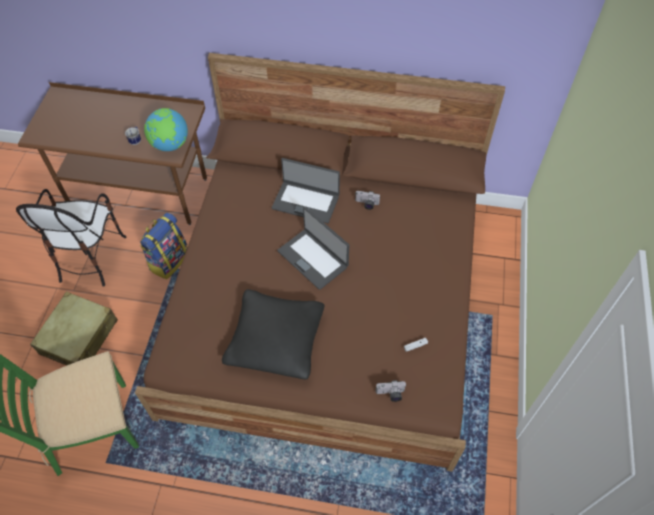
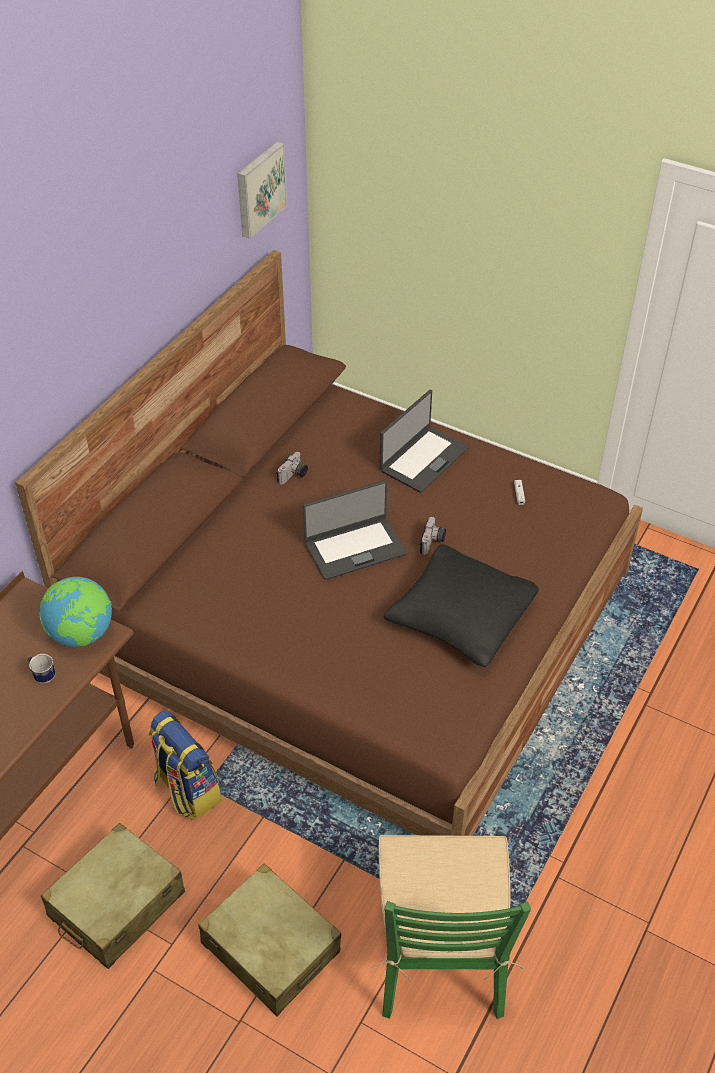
camera: 70 degrees left, 10 degrees down
chair [16,189,126,286] -> beige suitcase [40,823,185,969]
laptop [272,158,340,223] -> laptop moved to [379,390,469,493]
camera [375,380,406,402] -> camera moved to [420,517,446,555]
none -> picture [237,142,287,239]

